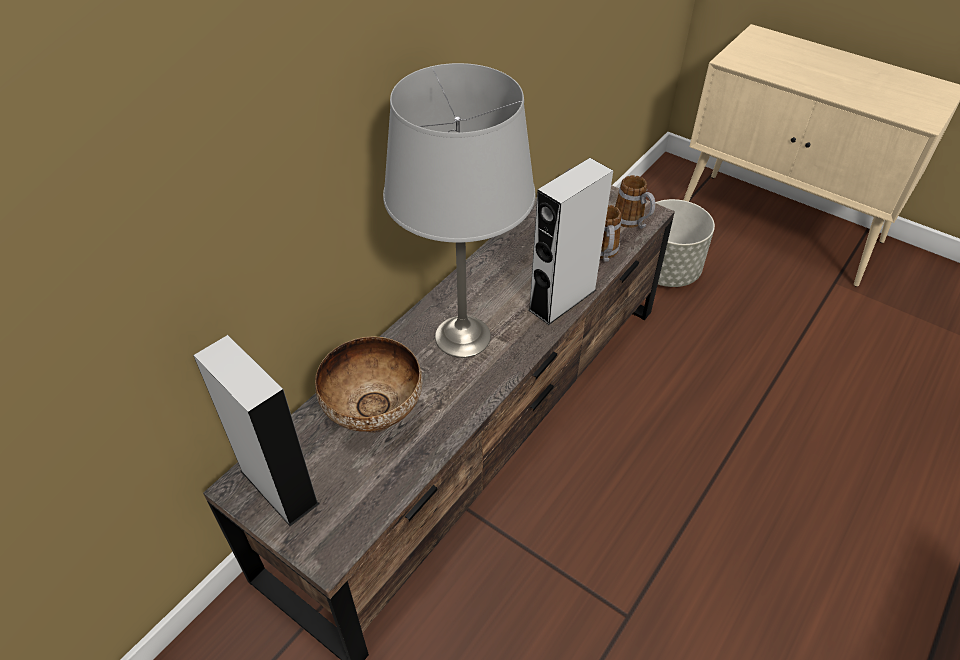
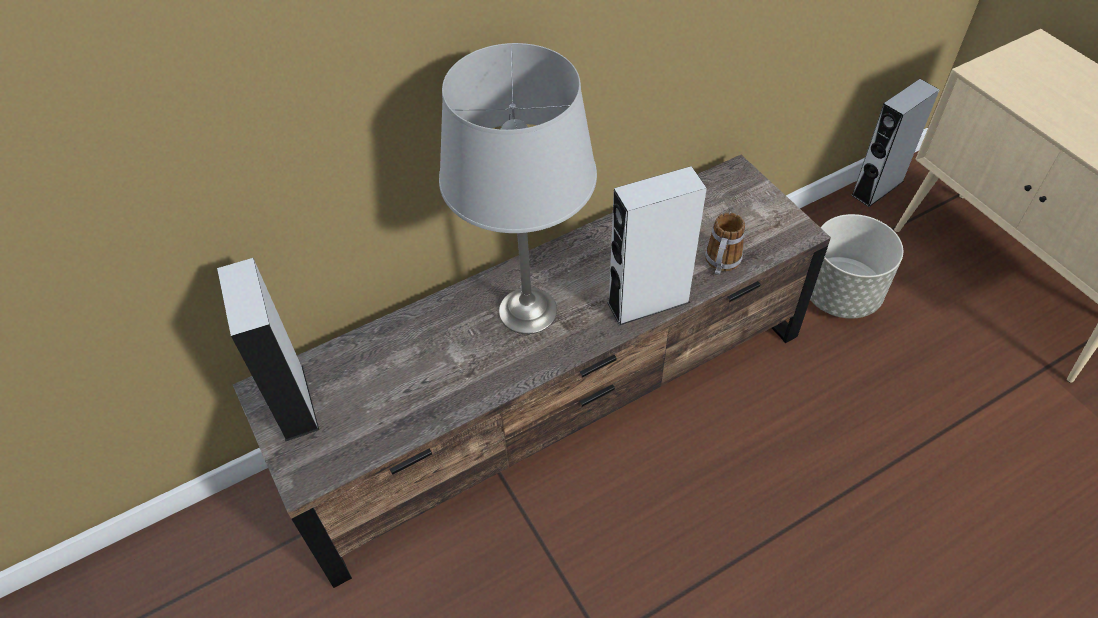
camera: 25 degrees right, 5 degrees up
bowl [315,336,423,433] -> none
mug [615,175,656,229] -> none
none -> grey speaker [851,79,940,207]

